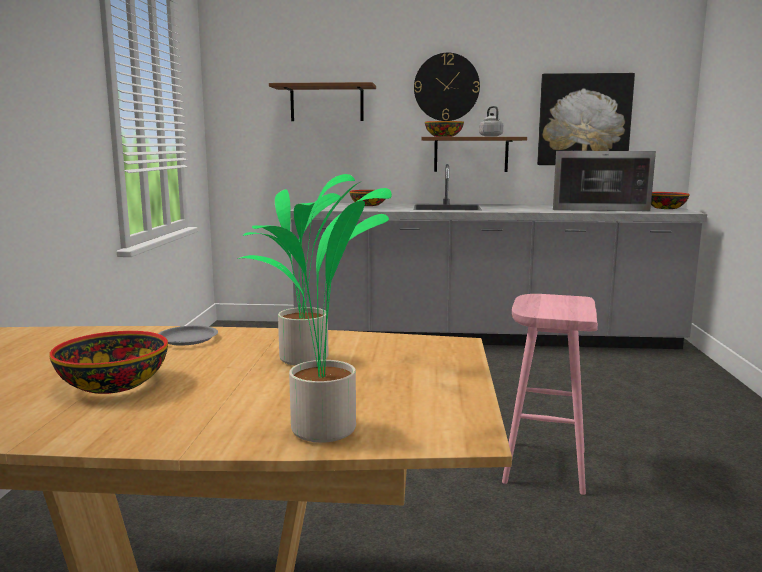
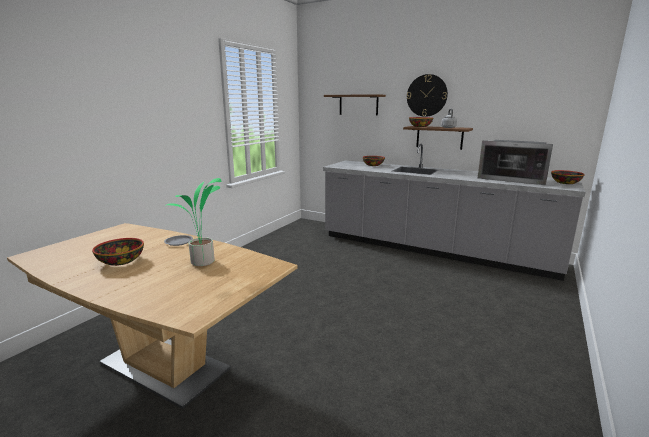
camera: 25 degrees right, 5 degrees up
potted plant [238,188,392,443] -> none
pink stool [502,294,598,495] -> none
picture [537,73,635,165] -> none

